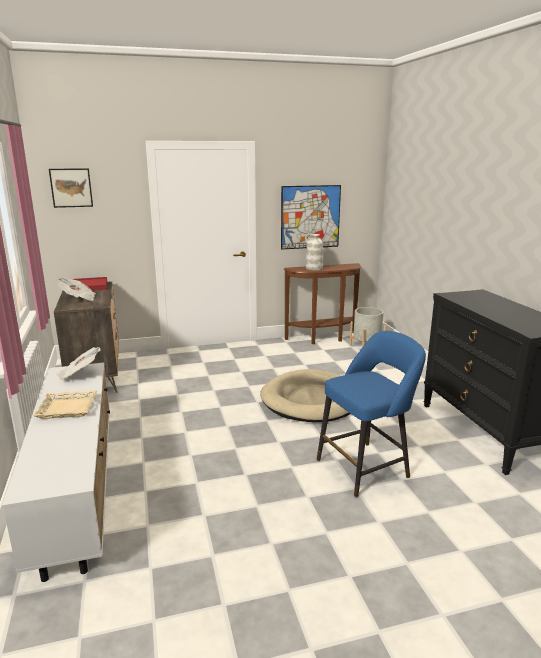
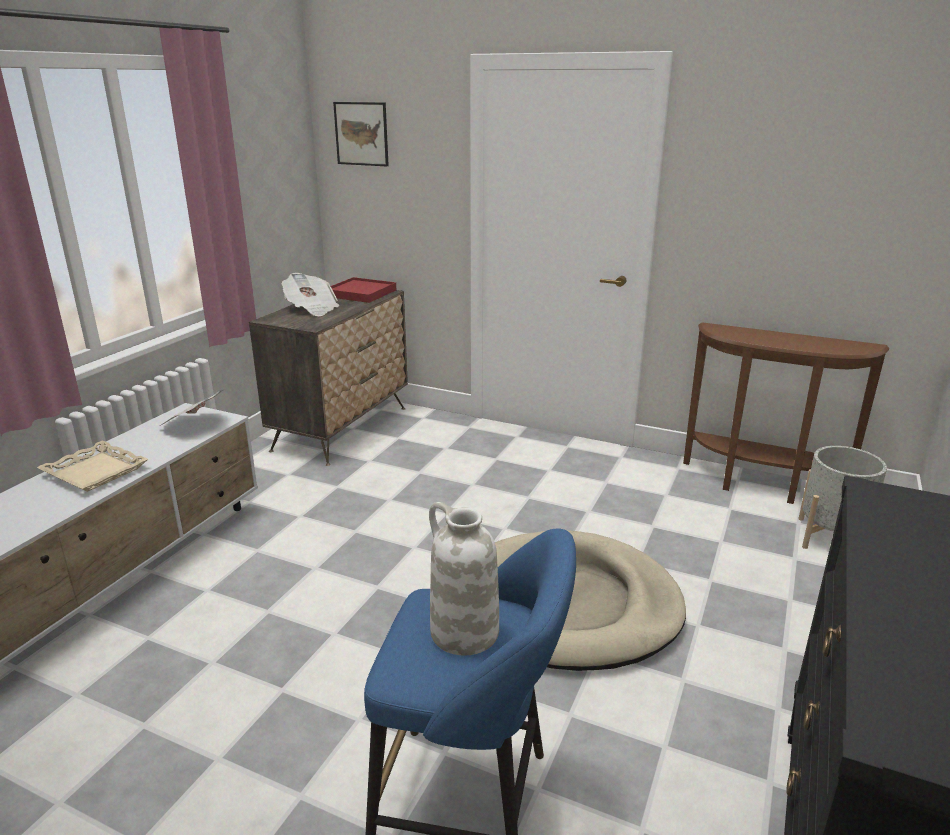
camera: 40 degrees right, 5 degrees up
picture [281,185,341,250] -> none
white vase [305,233,323,270] -> white vase moved to [429,502,499,655]

